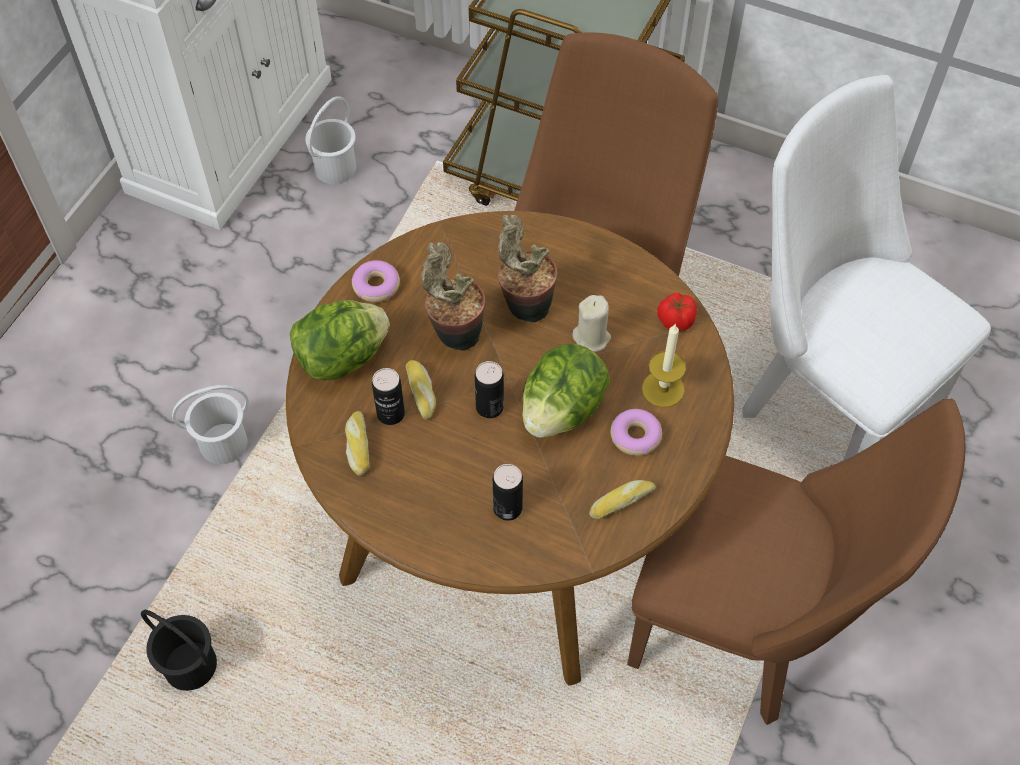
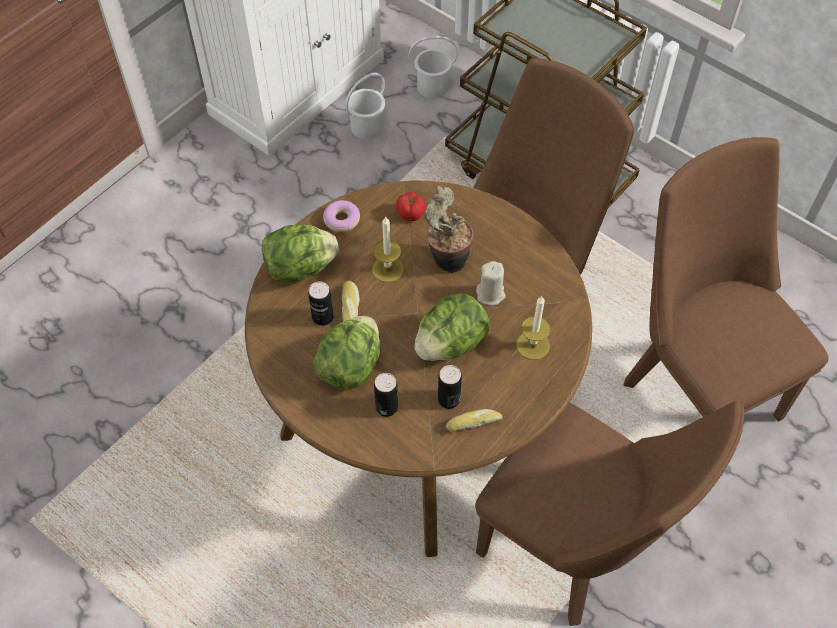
camera: 15 degrees right, 0 degrees up
black bucket [141,609,217,691] -> none
white bucket [172,385,249,464] -> white bucket moved to [409,36,458,98]
bread [345,411,370,476] -> none
potted plant [421,242,485,351] -> candle [372,216,404,282]
can [475,361,504,418] -> can moved to [438,365,462,409]
donut [610,409,662,456] -> none
tomato [657,292,697,331] -> tomato moved to [396,192,426,221]
white chair [743,75,991,454] -> brown chair [624,137,828,422]
none -> lettuce [313,316,380,391]

